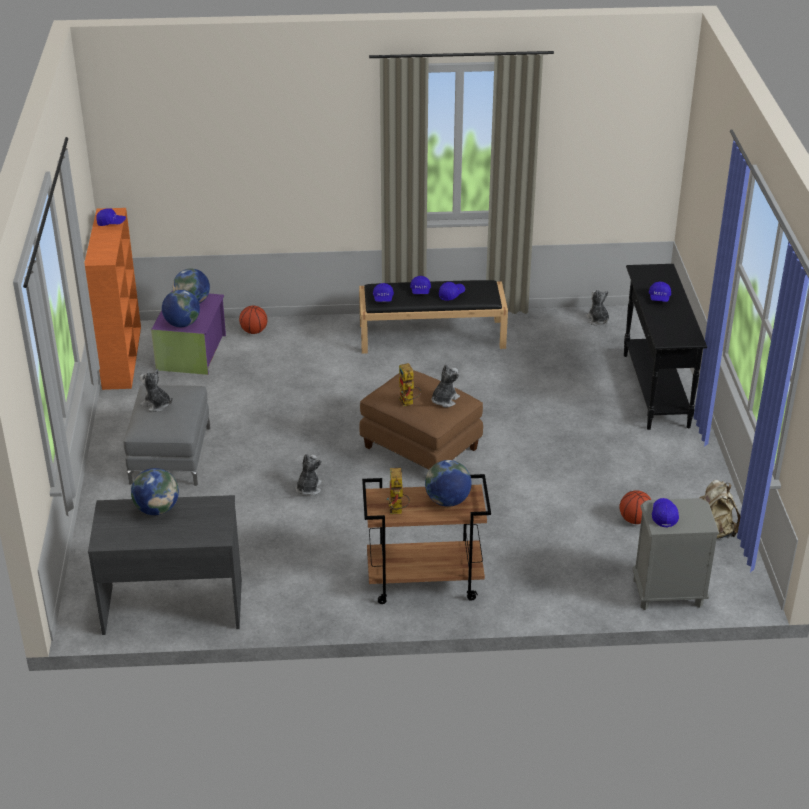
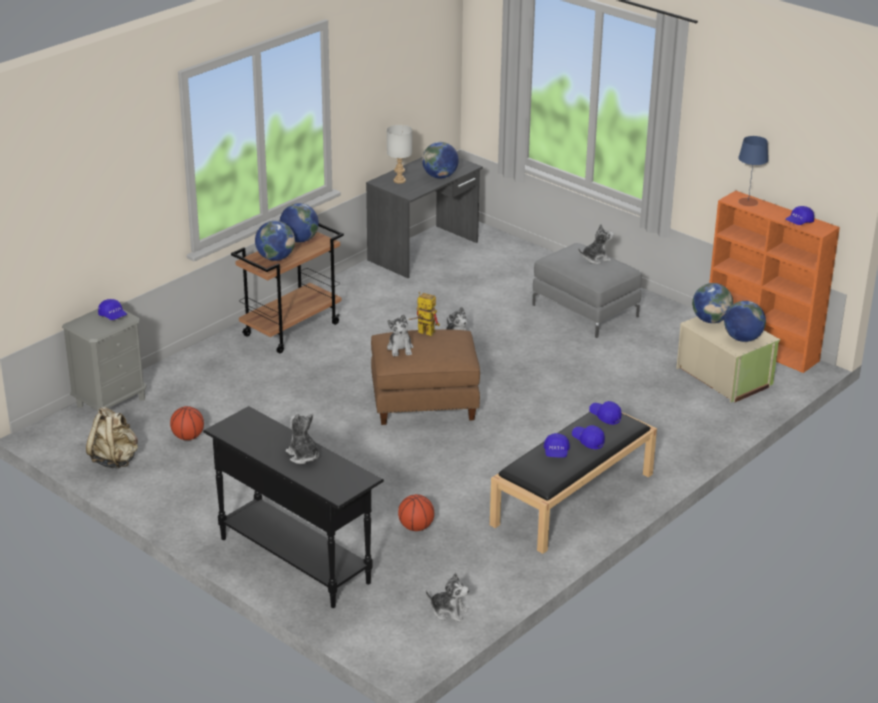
camera: 135 degrees right, 5 degrees down
purple storage box [151,291,226,375] -> beige storage box [676,317,780,402]
basketball [239,306,267,334] -> basketball moved to [398,494,434,531]
toy robot [387,468,410,514] -> globe [280,203,319,242]
blue cap [649,282,671,302] -> plush toy [286,414,319,464]
none -> grey table lamp [387,125,412,184]
none -> blue table lamp [738,136,768,206]

